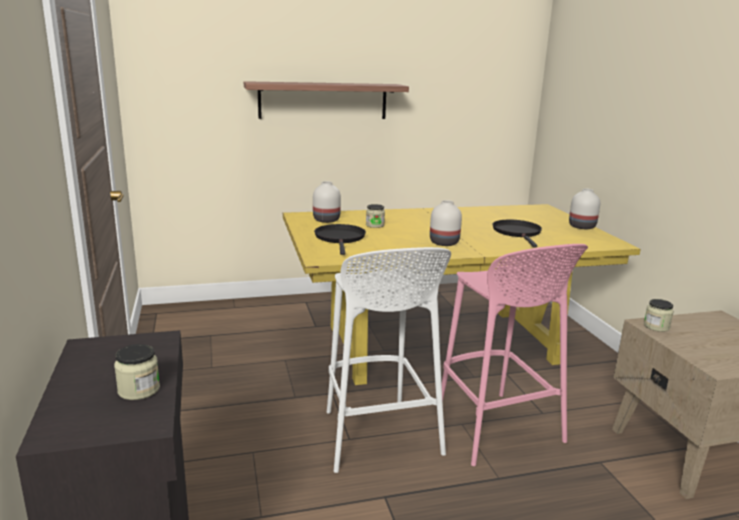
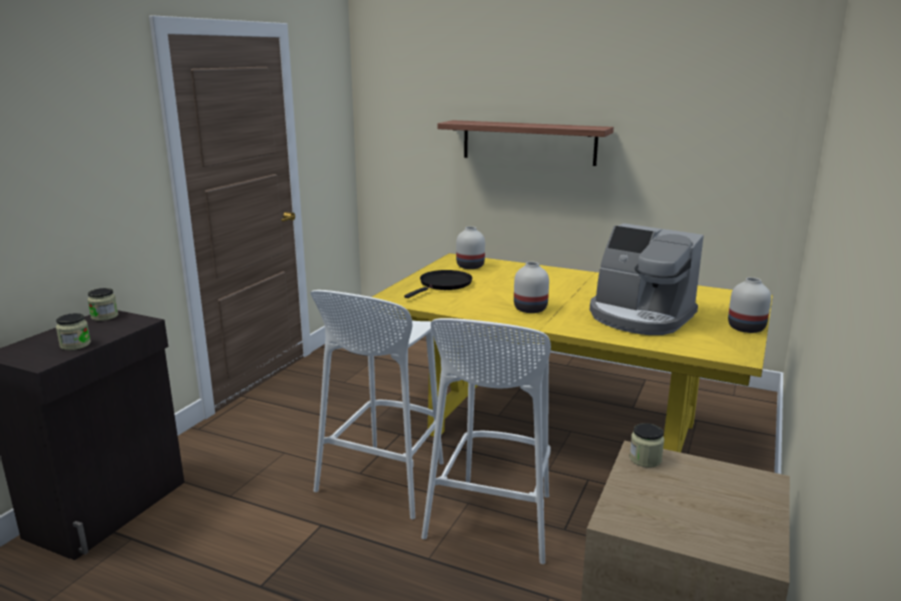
camera: 40 degrees right, 0 degrees up
jar [366,204,385,228] -> jar moved to [88,288,118,321]
pink stool [442,244,588,466] -> white stool [421,318,551,564]
black frying pan [493,220,542,247] -> coffee machine [590,223,704,335]

